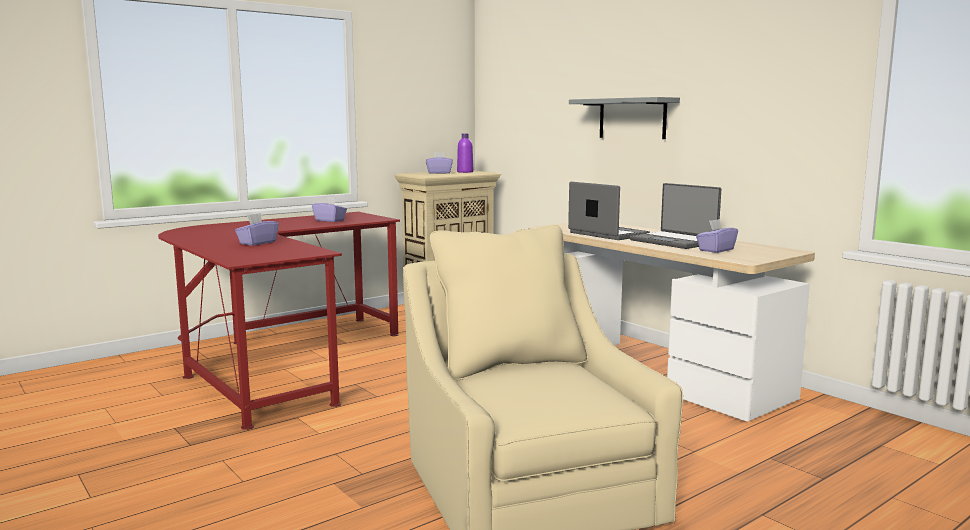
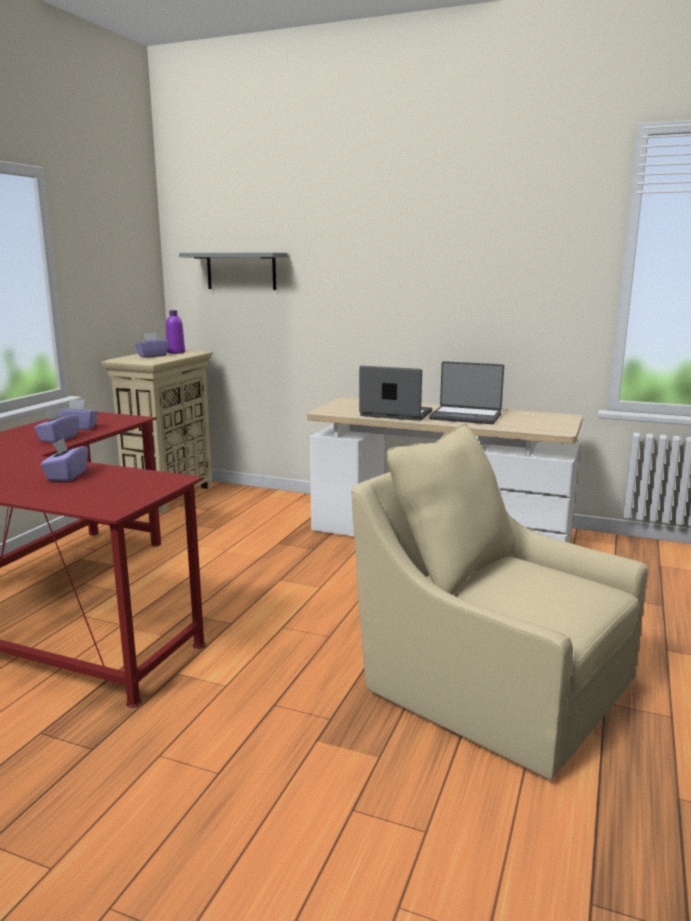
camera: 30 degrees left, 5 degrees up
grey shelf [569,97,680,139] -> grey shelf moved to [179,253,288,290]
purple tissue box [696,219,738,253] -> purple tissue box moved to [34,408,79,443]

